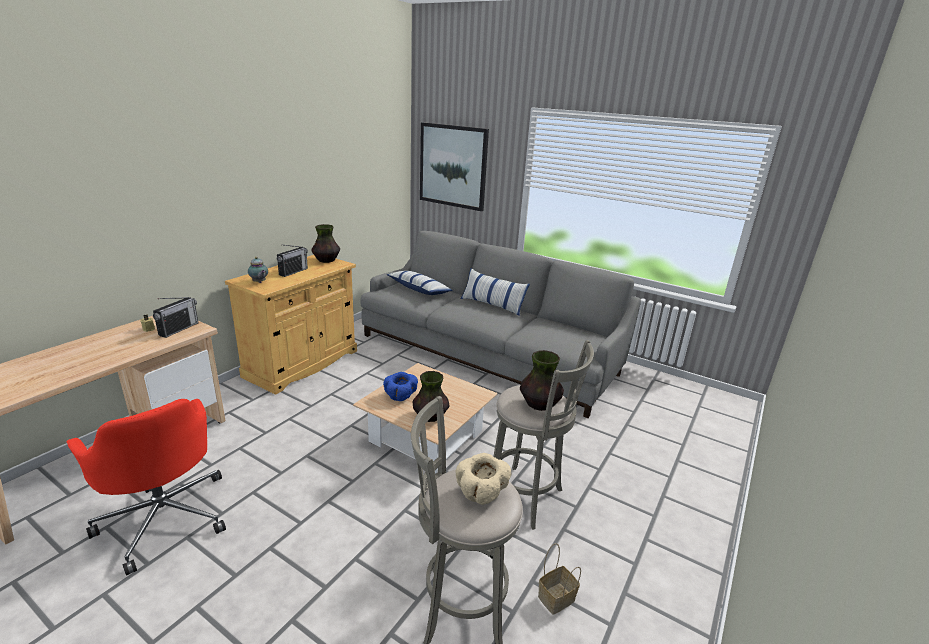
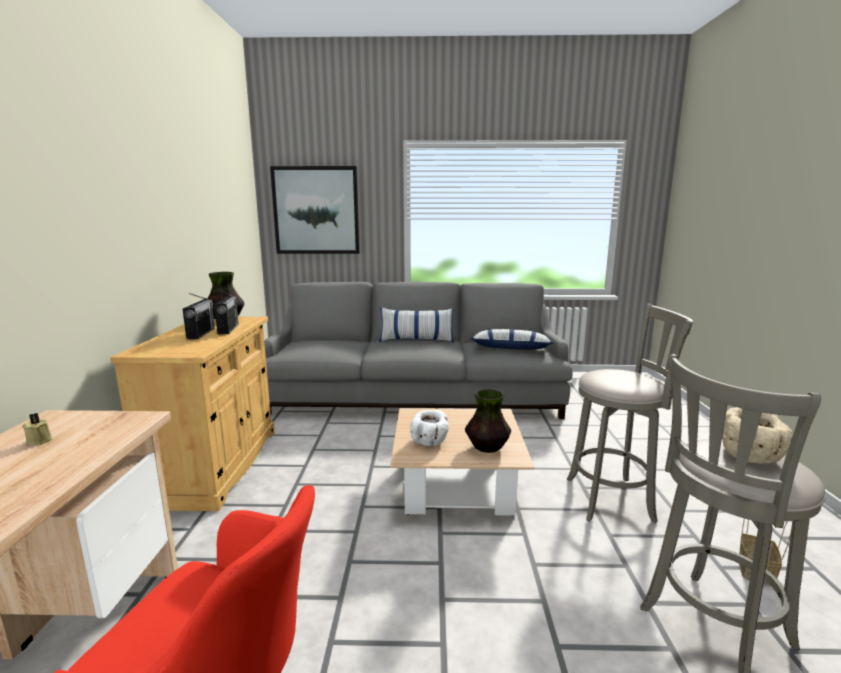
camera: 30 degrees left, 10 degrees down
radio [153,297,199,338] -> radio moved to [214,290,239,334]
teapot [248,257,268,283] -> none
blue bowl [383,372,418,401] -> white bowl [410,410,449,446]
pillow [387,271,453,295] -> pillow moved to [470,329,553,350]
vase [520,350,564,411] -> none

